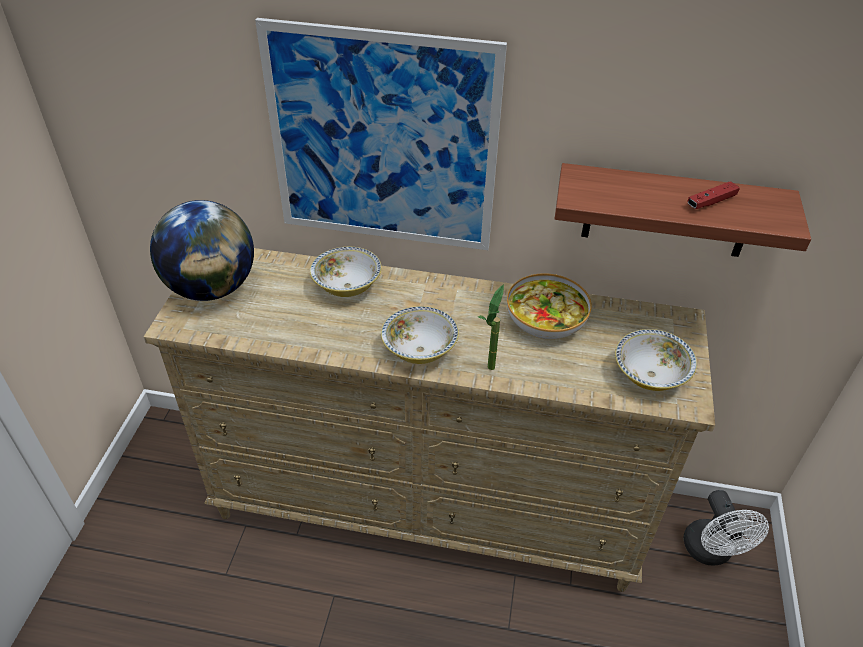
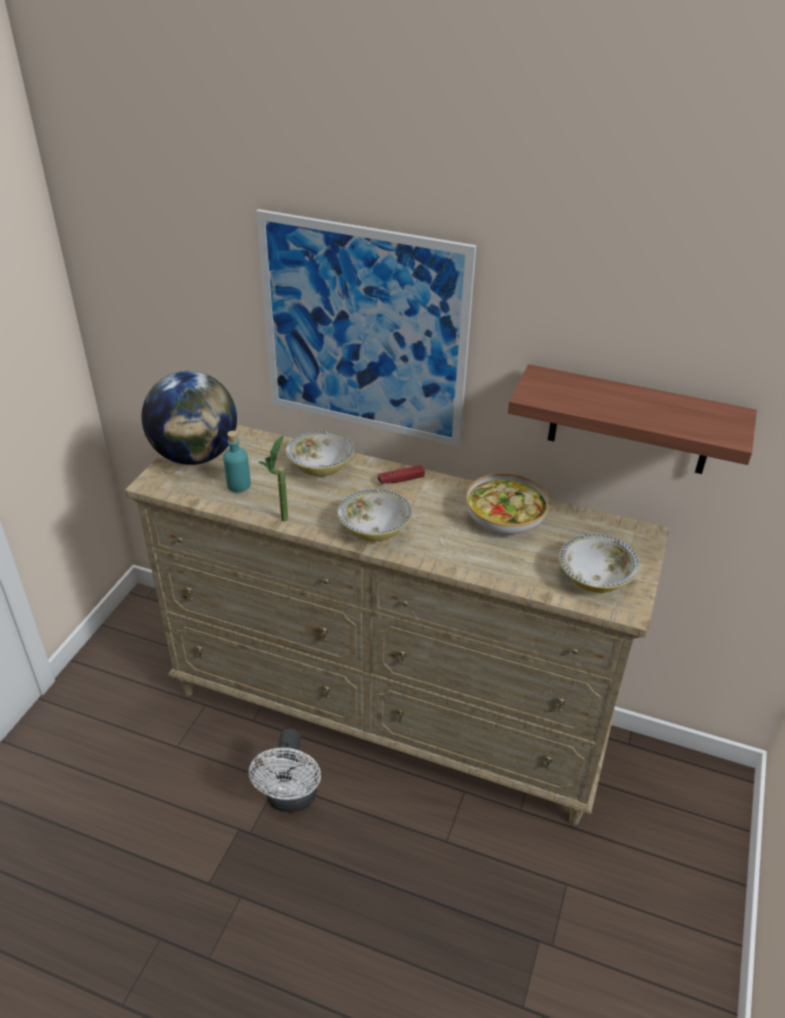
camera: 10 degrees right, 5 degrees down
potted plant [478,284,504,370] -> potted plant moved to [258,435,288,521]
white fan [683,490,769,565] -> white fan moved to [249,728,321,813]
red game controller [687,181,740,209] -> red game controller moved to [378,465,425,484]
none -> turquoise bottle [223,431,251,493]

